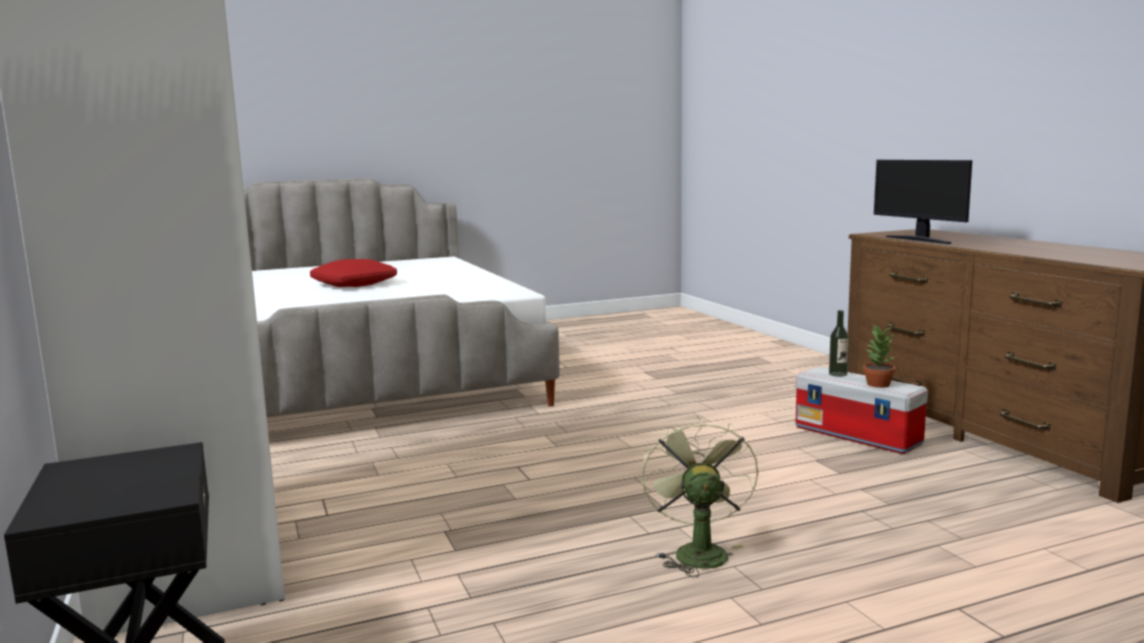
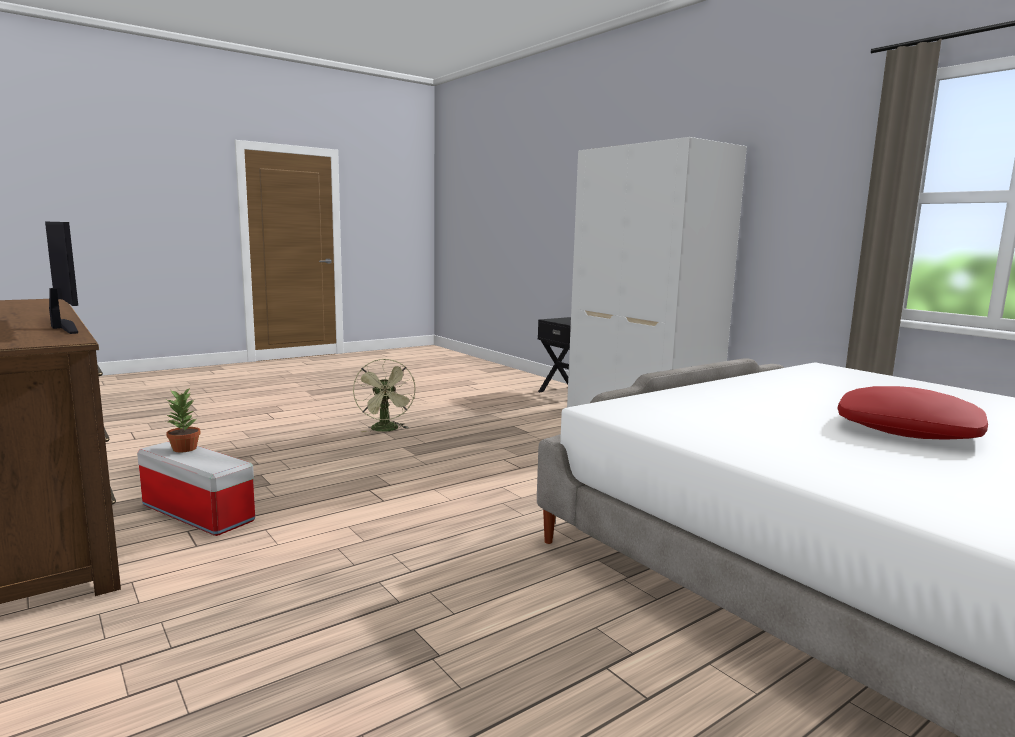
camera: 165 degrees right, 0 degrees up
bottle [829,310,849,377] -> none

